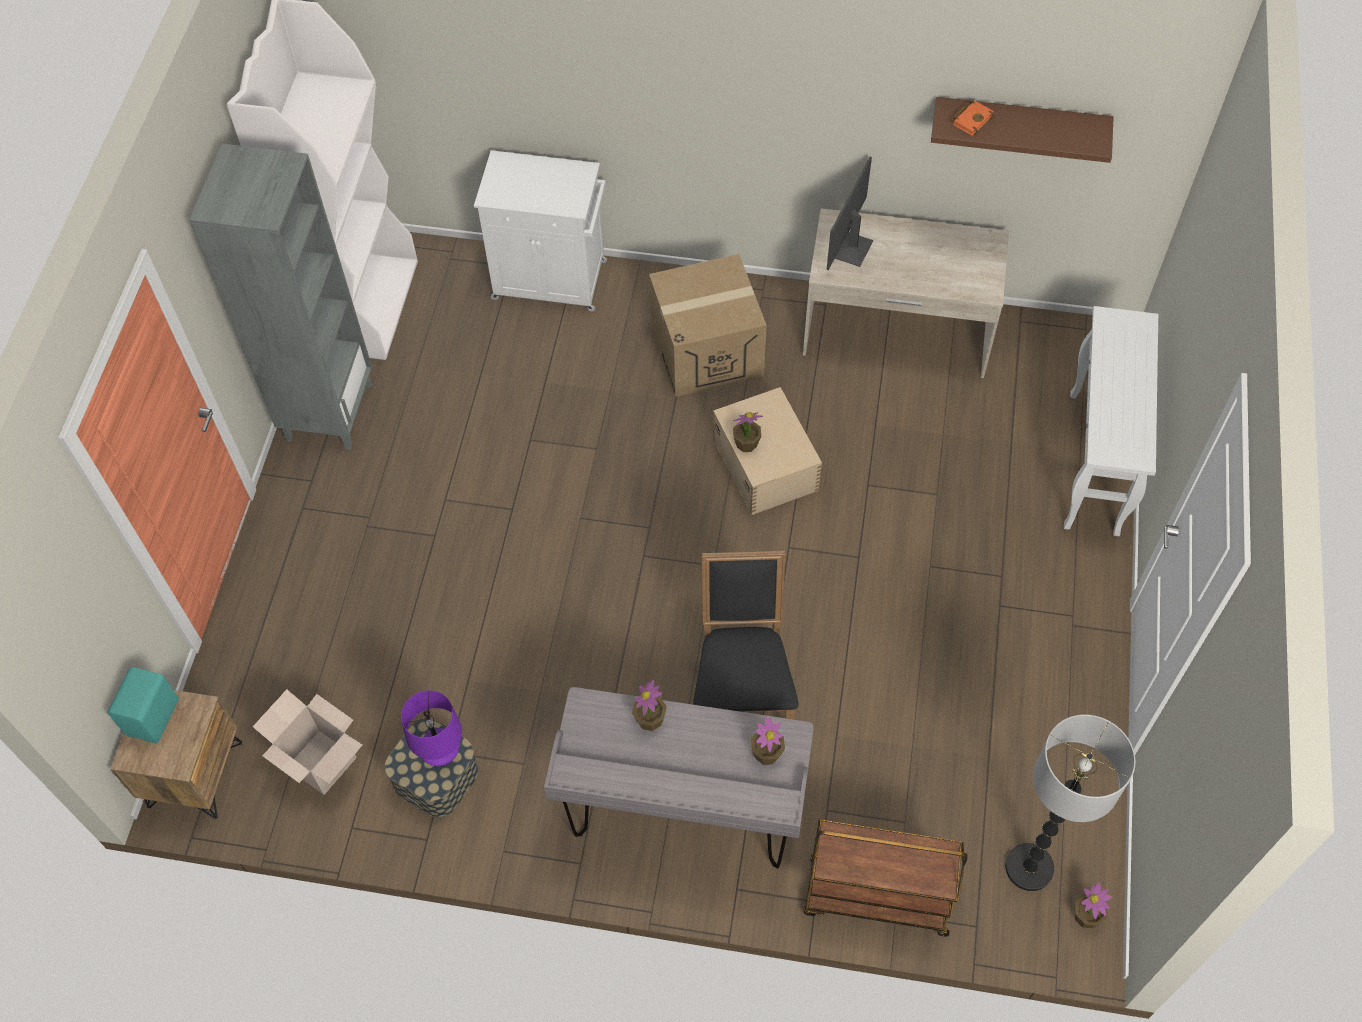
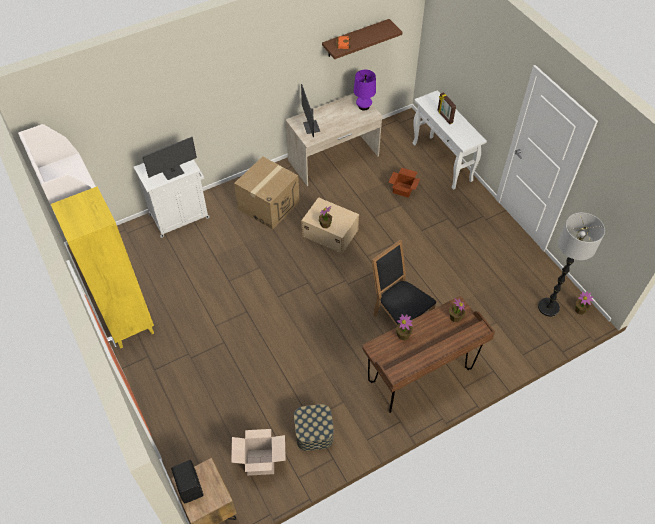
camera: 40 degrees left, 5 degrees down
turquoise speaker [108,667,179,743] -> black speaker [171,460,204,503]
grey bookcase [189,144,372,450] -> yellow bookcase [51,186,154,349]
purple table lamp [401,690,462,766] -> purple table lamp moved to [354,70,376,111]
grey desk [544,687,814,868] -> brown desk [362,296,495,413]
brown cart [803,819,968,937] -> none
none -> monitor [143,137,197,180]
none -> cardboard box [388,168,420,198]
none -> picture frame [437,92,456,124]

